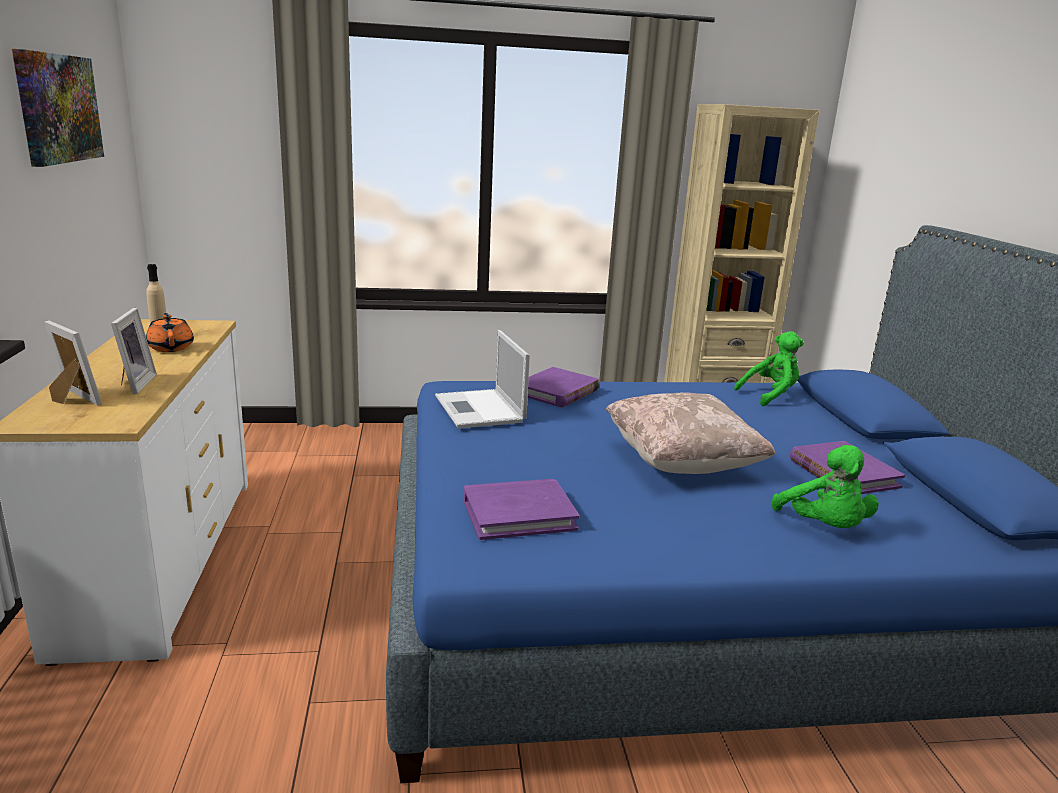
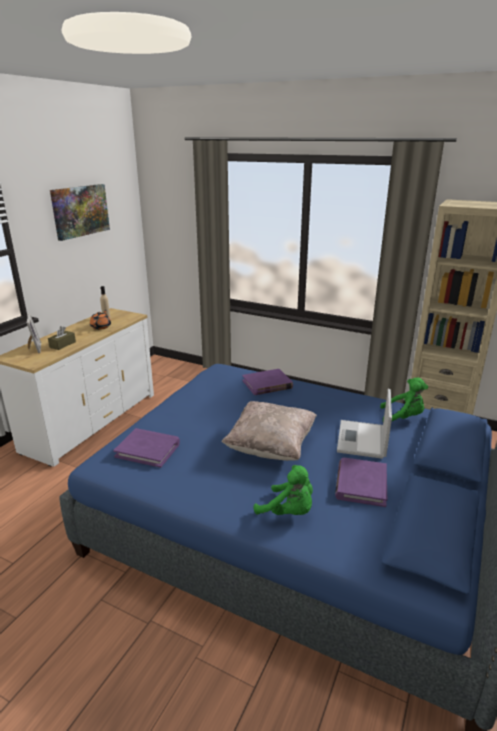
camera: 35 degrees right, 5 degrees up
picture frame [111,308,157,394] -> brown tissue box [48,326,76,350]
laptop [435,330,530,429] -> laptop moved to [337,389,392,459]
green plush toy [772,445,879,528] -> green plush toy turned 75 degrees counterclockwise [254,465,313,515]

